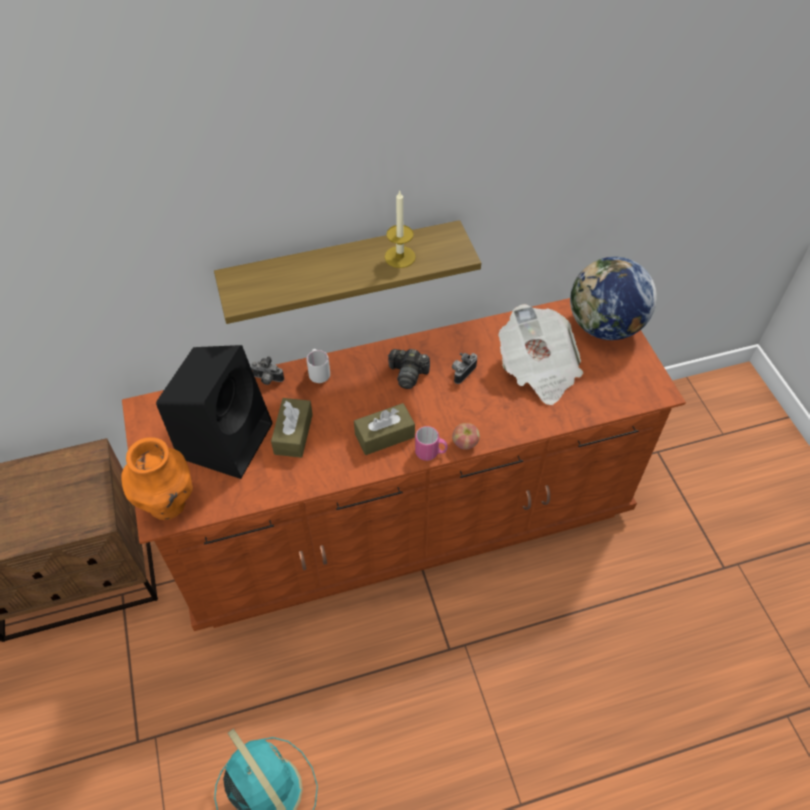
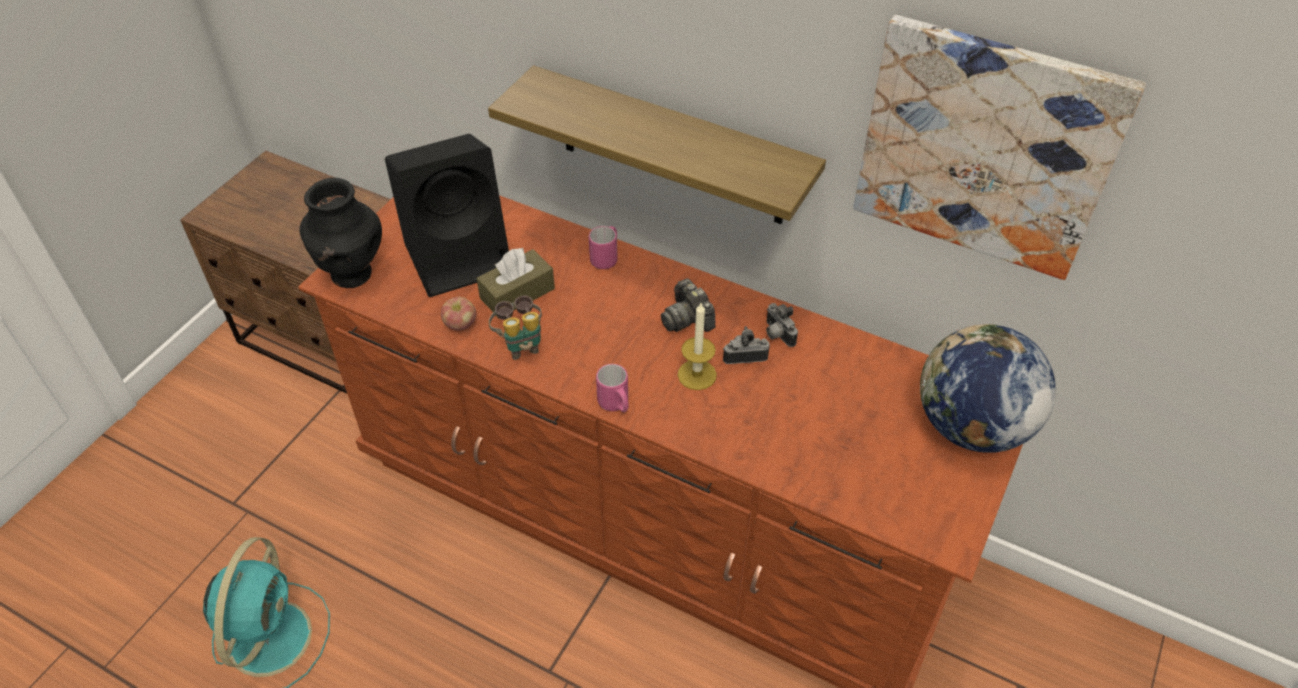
camera: 45 degrees right, 5 degrees down
orange vase [121,437,193,520] -> black vase [300,178,382,288]
camera [251,356,284,385] -> camera moved to [766,303,798,347]
white mug [307,349,330,383] -> pink mug [589,226,618,269]
brown tissue box [354,403,415,455] -> none
candle [385,191,416,268] -> candle moved to [678,303,717,390]
apple [452,423,480,450] -> apple moved to [441,297,476,331]
newspaper [498,304,583,405] -> none
none -> binoculars [489,296,542,360]
none -> picture [853,15,1146,280]

